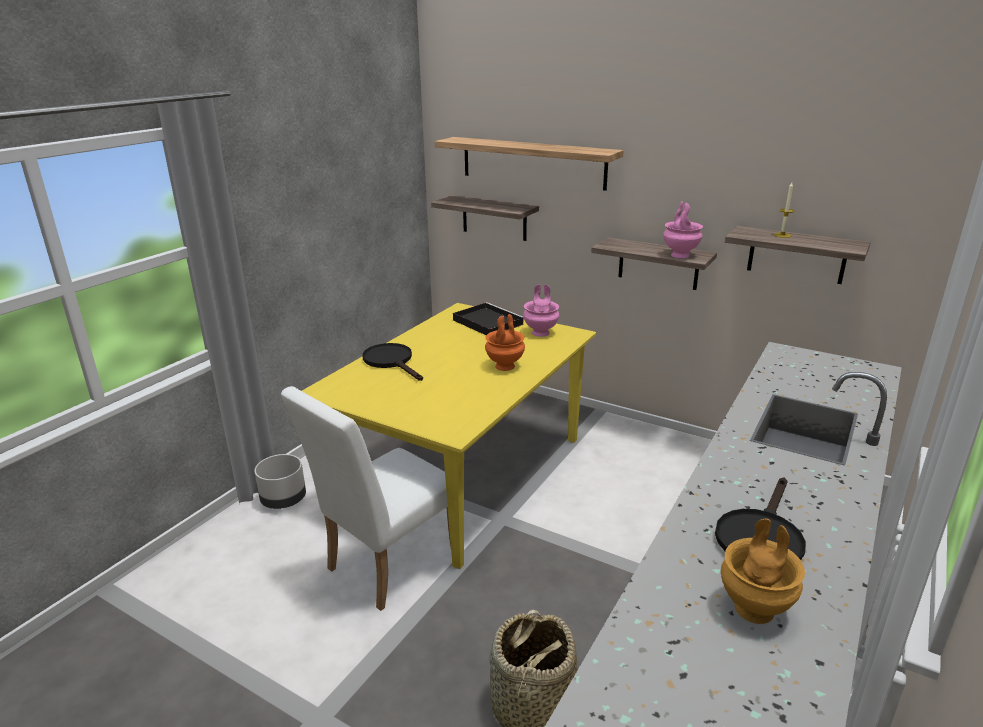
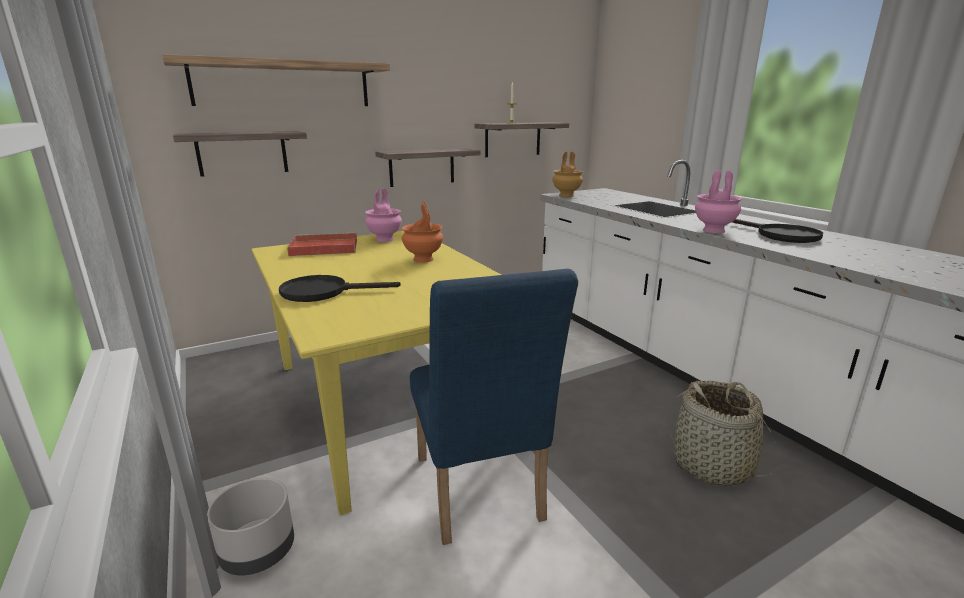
camera: 60 degrees left, 5 degrees down
white chair [281,386,451,611] -> blue chair [410,269,578,545]
black tray [453,302,524,335] -> red tray [287,232,357,256]
pink vase [663,201,703,258] -> pink vase moved to [695,170,743,233]
brown vase [721,519,805,624] -> brown vase moved to [552,152,583,197]

